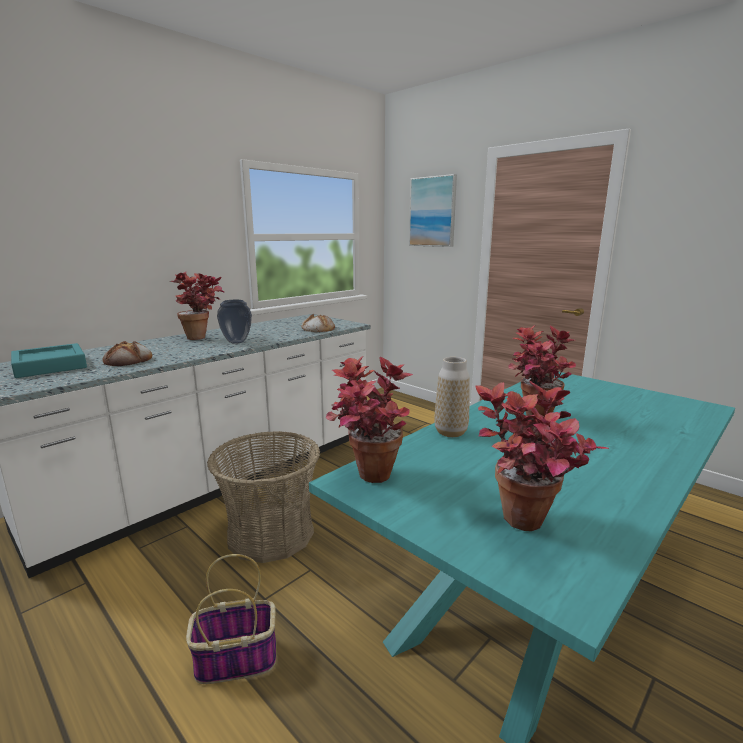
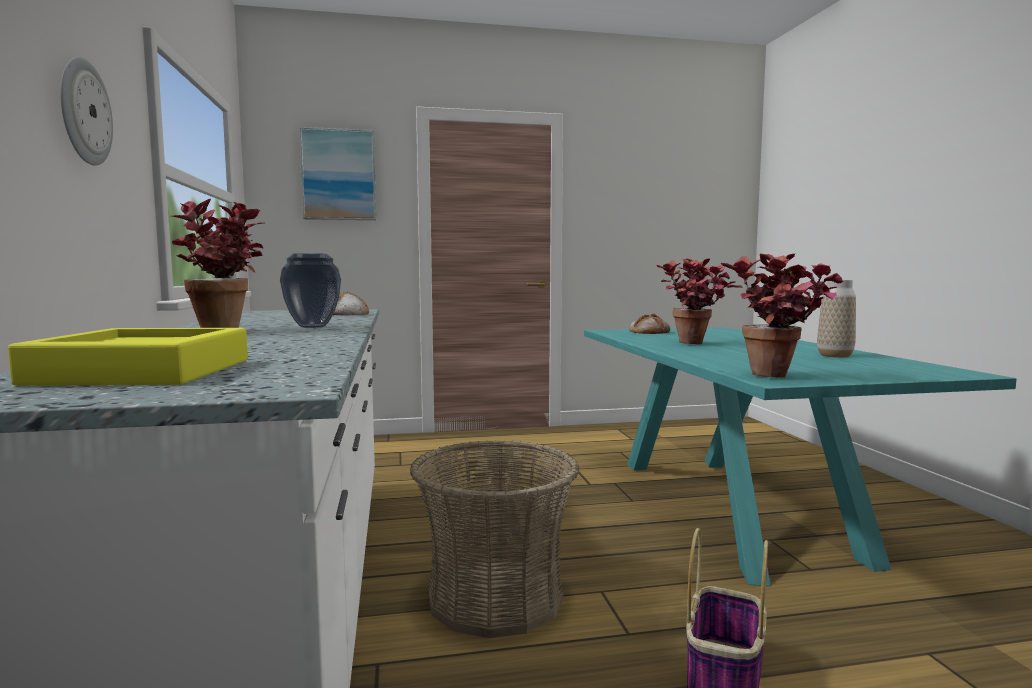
camera: 55 degrees left, 10 degrees down
turquoise tray [11,343,87,378] -> yellow tray [8,328,248,386]
bread [103,341,152,366] -> bread moved to [629,314,670,334]
vase [434,357,470,437] -> vase moved to [817,279,856,358]
potted plant [475,381,609,531] -> none
none -> wall clock [60,57,113,166]

